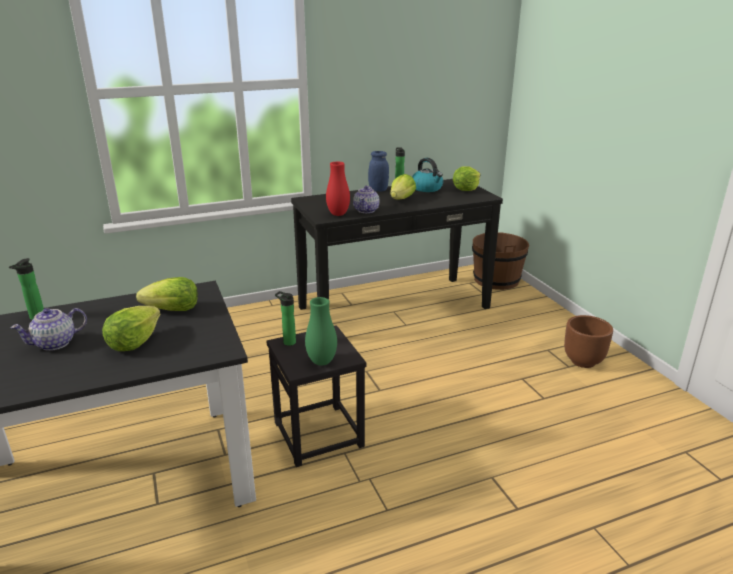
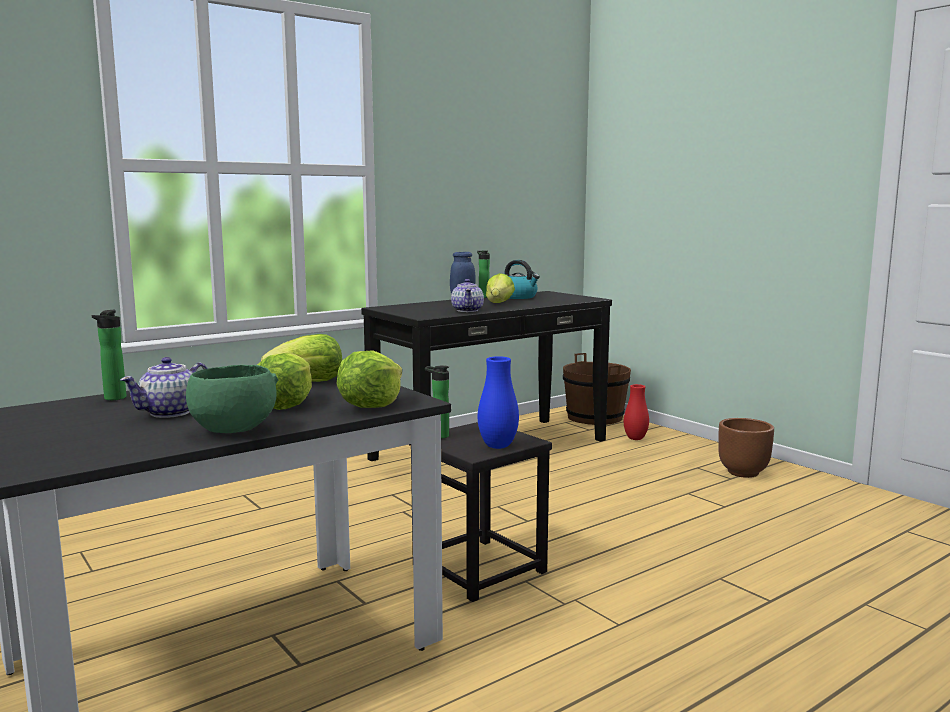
camera: 15 degrees left, 15 degrees down
green vase [305,297,337,366] -> blue vase [478,356,519,449]
red vase [326,162,350,216] -> red vase moved to [624,384,649,440]
lettuce [453,166,480,191] -> lettuce moved to [336,350,402,408]
none -> green bowl [186,365,279,433]

